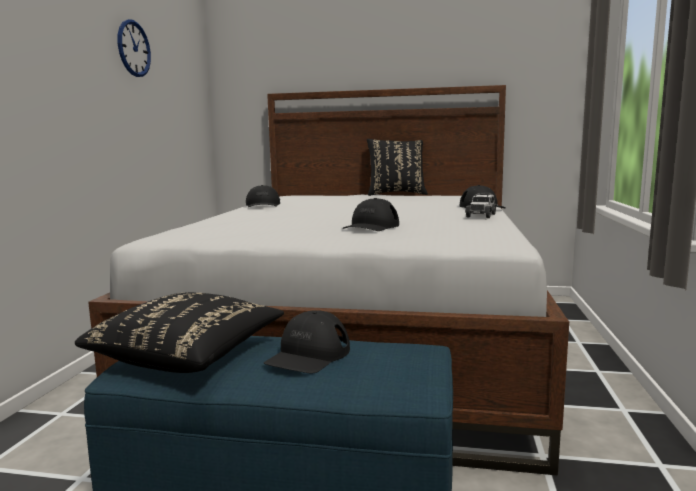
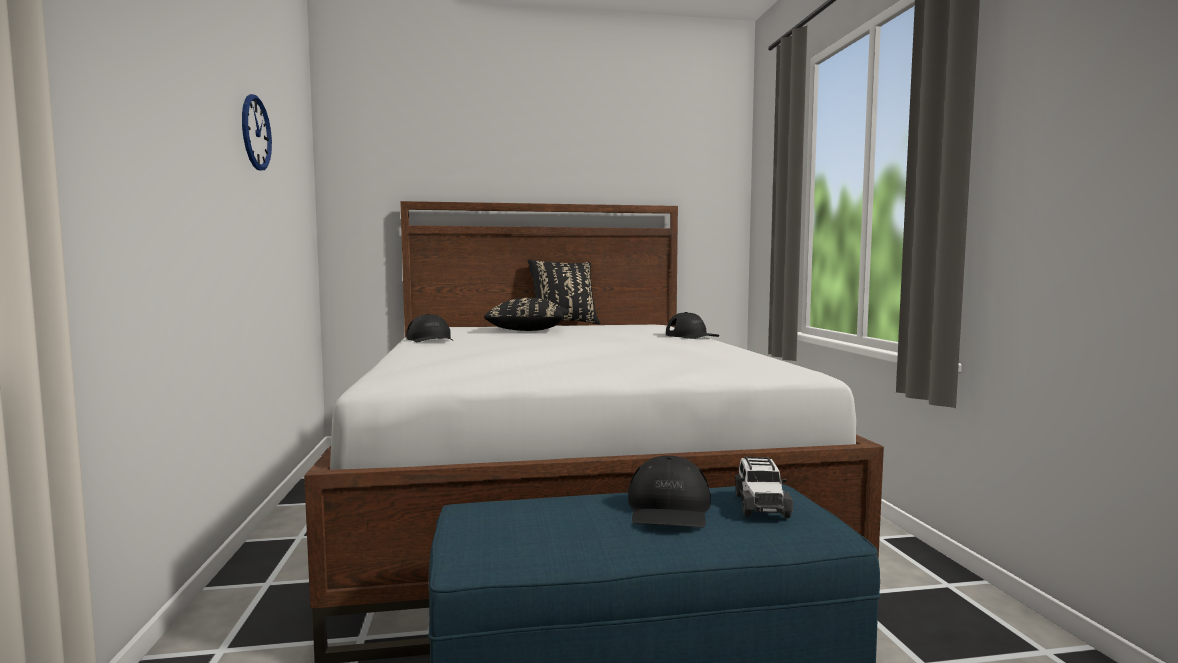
camera: 20 degrees left, 5 degrees down
black pillow [75,292,284,373] -> black pillow moved to [484,298,569,331]
black cap [343,198,399,231] -> none
toy car [465,193,497,218] -> toy car moved to [735,456,793,518]

